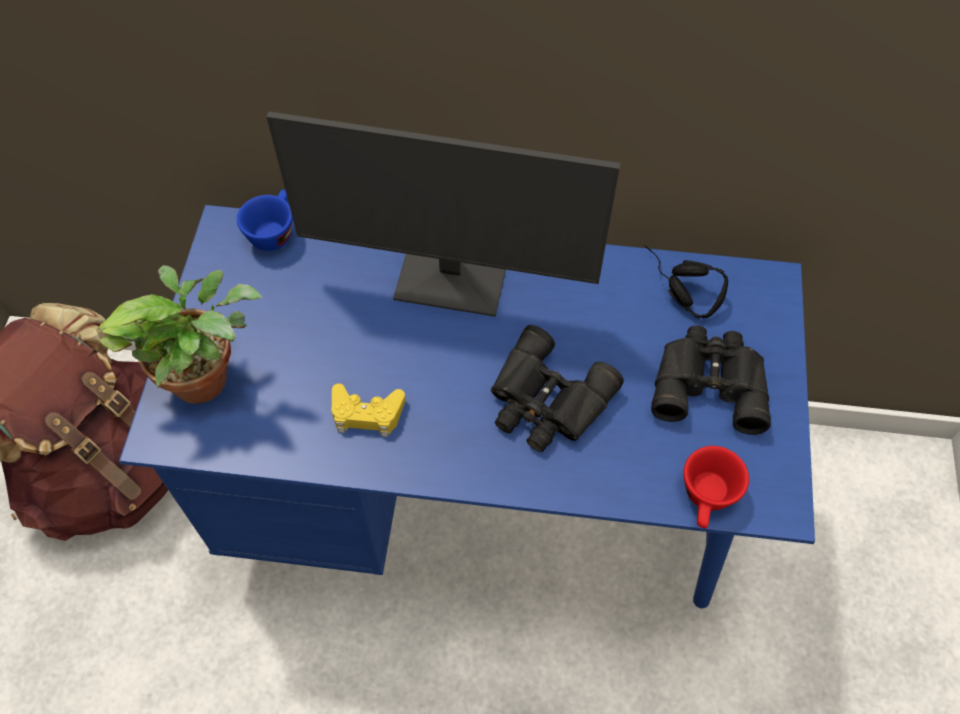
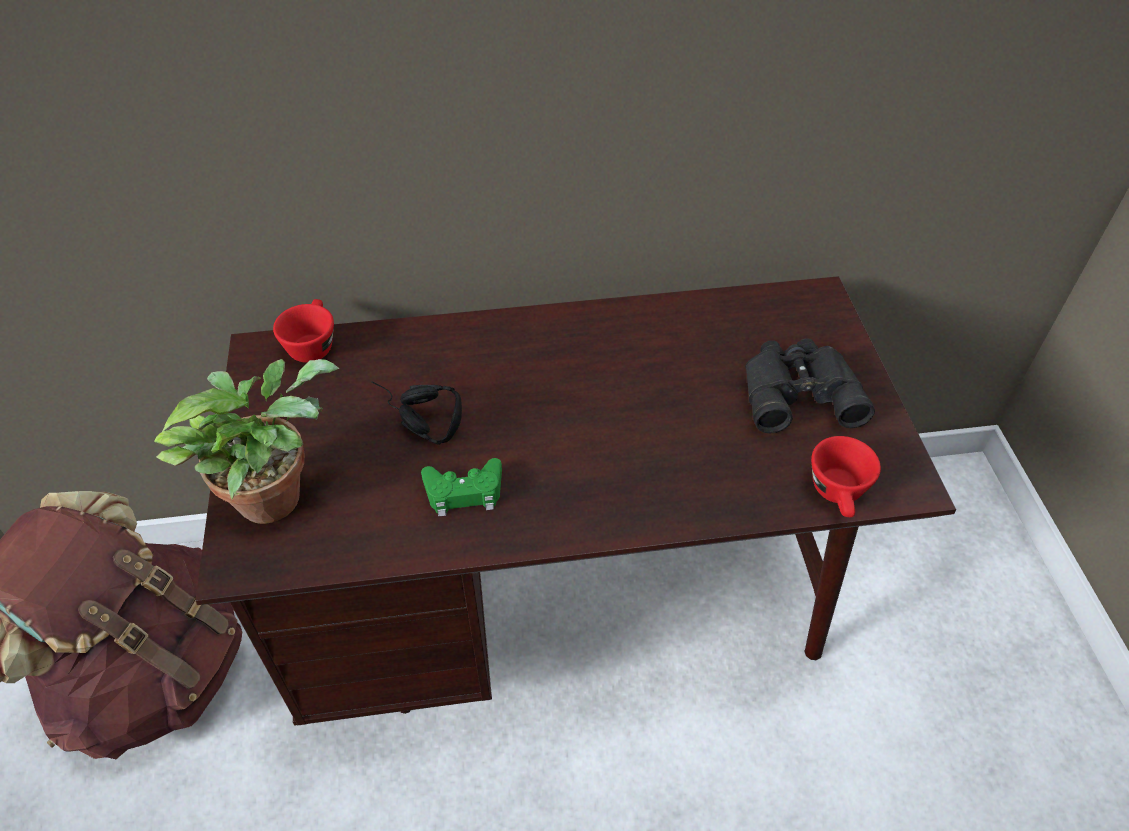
camera: 15 degrees left, 10 degrees down
blue desk [119,205,815,609] -> brown desk [195,276,956,726]
blue cup [237,189,293,251] -> red cup [273,299,334,363]
monitor [267,112,620,317] -> none
yellow game controller [331,384,406,437] -> green game controller [421,458,502,516]
black binoculars [491,325,624,452] -> none
black headphones [645,245,728,319] -> black headphones moved to [372,381,462,445]

